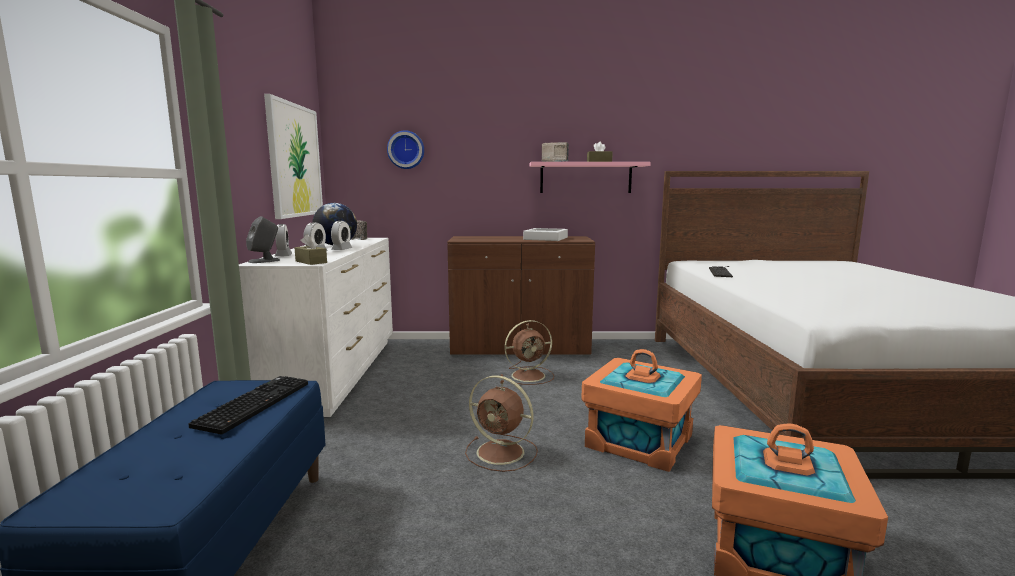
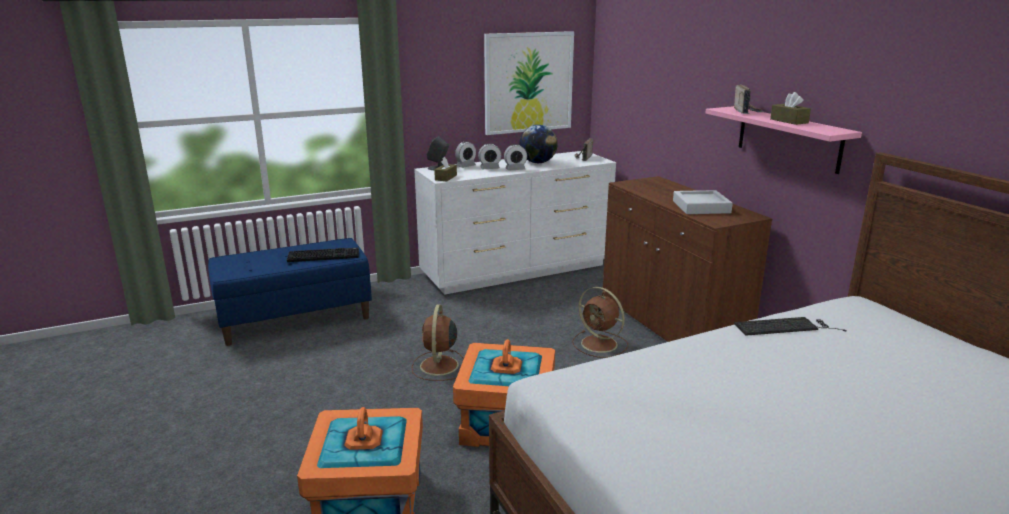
camera: 65 degrees right, 10 degrees up
wall clock [387,130,424,169] -> none

